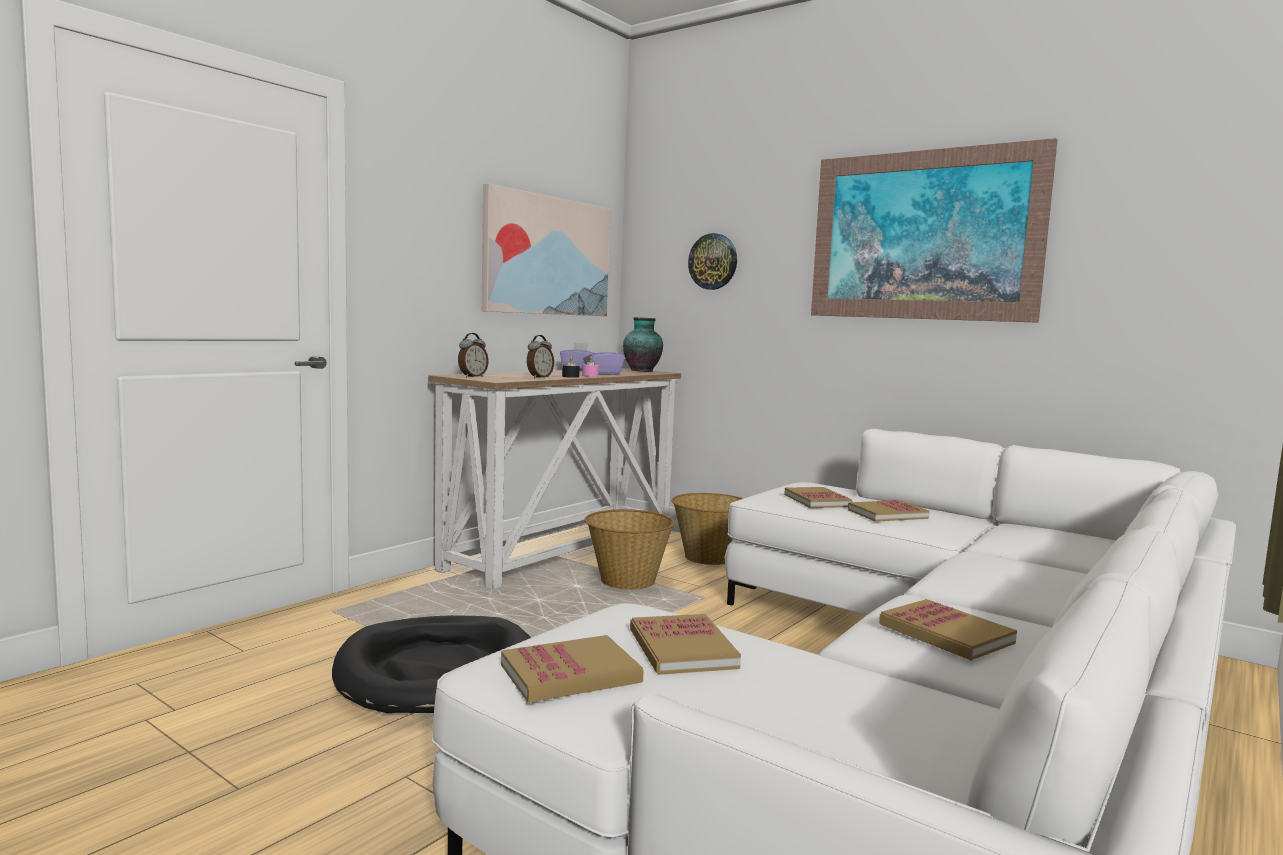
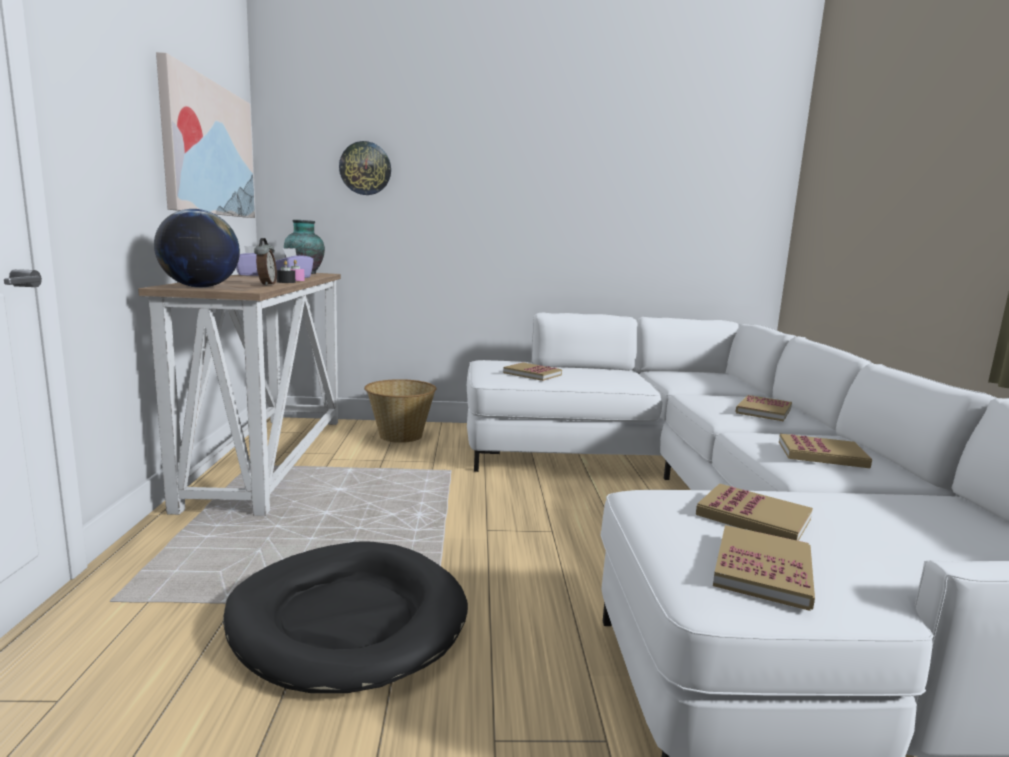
camera: 40 degrees left, 5 degrees up
alarm clock [458,333,489,377] -> globe [154,209,240,288]
basket [584,509,675,590] -> none
picture [811,138,1058,323] -> none
book [848,500,929,522] -> book moved to [735,395,792,421]

